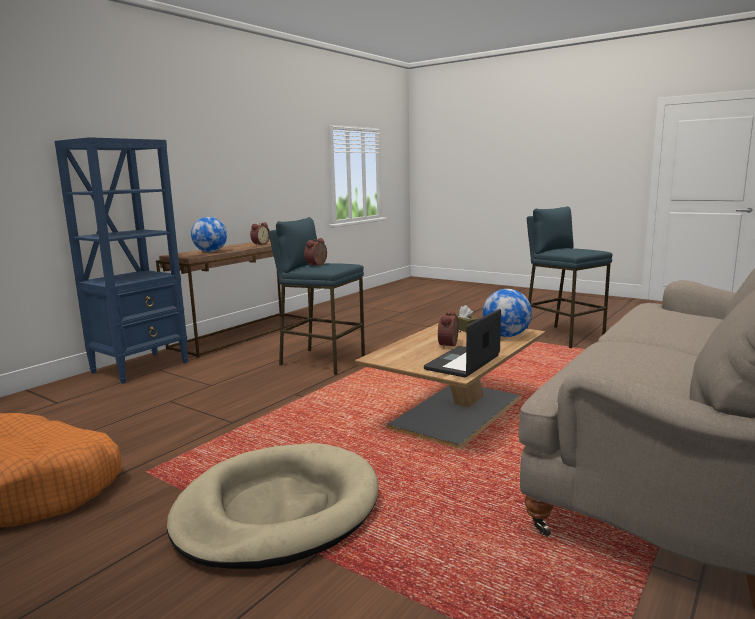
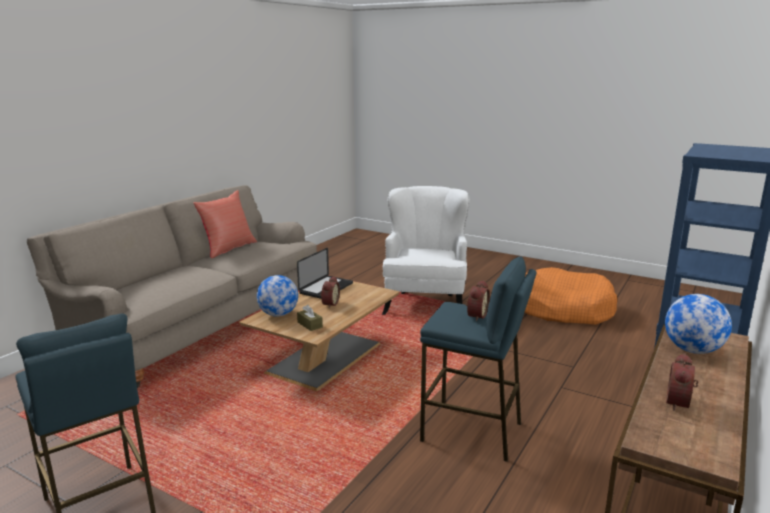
camera: 175 degrees right, 5 degrees up
beige dog bed [167,443,379,569] -> white armchair [382,186,470,315]
none -> red pillow [193,190,257,258]

